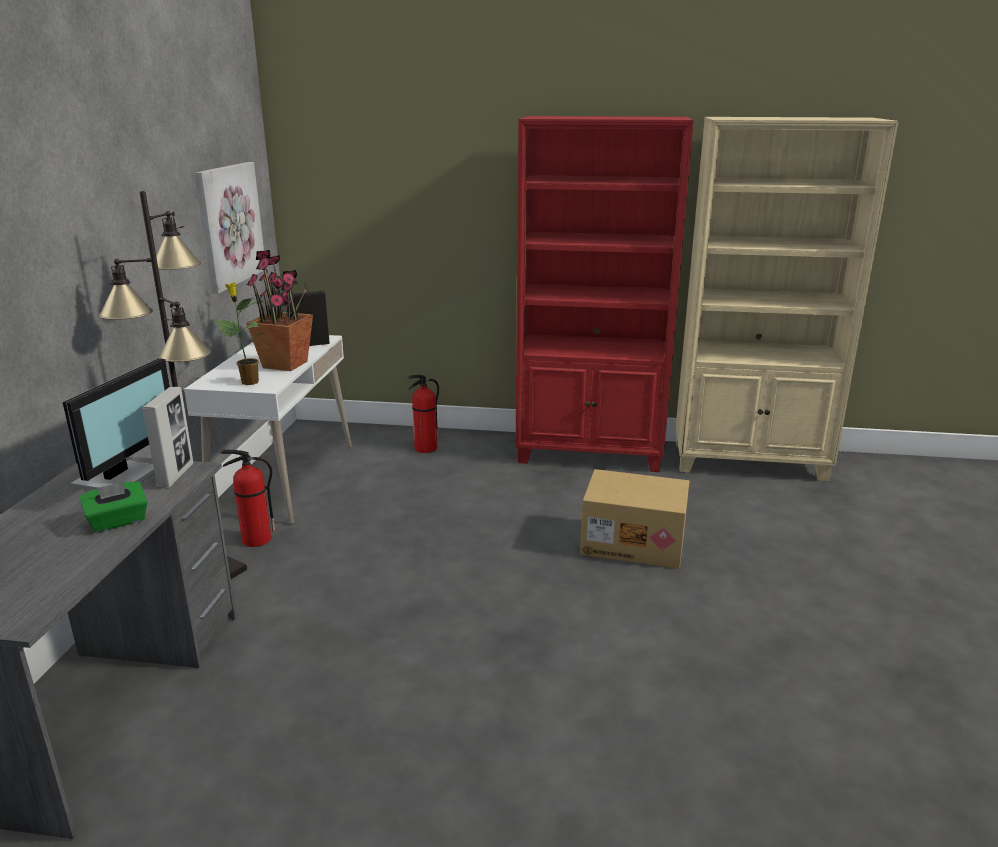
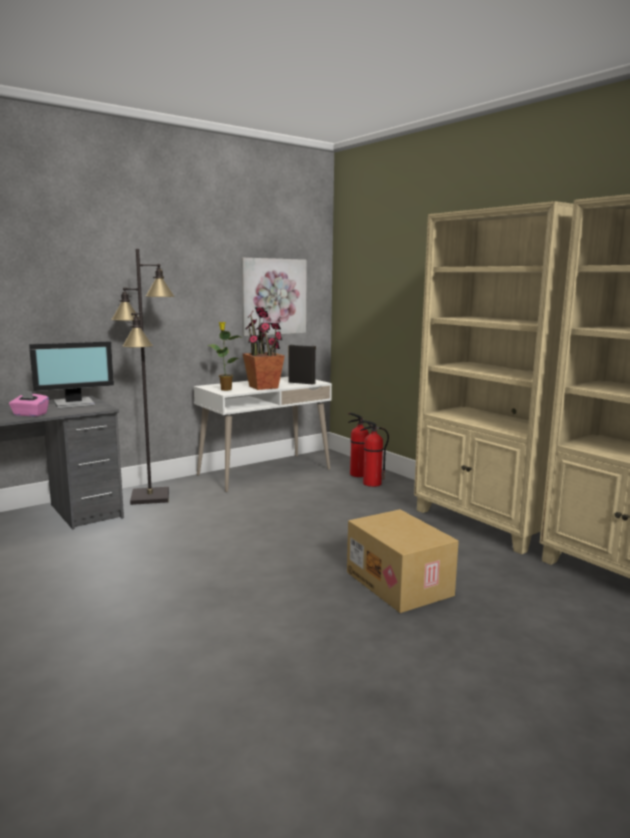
camera: 45 degrees right, 10 degrees down
green tissue box [79,482,148,533] -> pink tissue box [9,390,49,417]
picture frame [142,387,193,489] -> none
fire extinguisher [221,450,275,547] -> fire extinguisher moved to [348,413,372,477]
red bookcase [515,116,694,472] -> beige bookcase [414,201,573,554]

